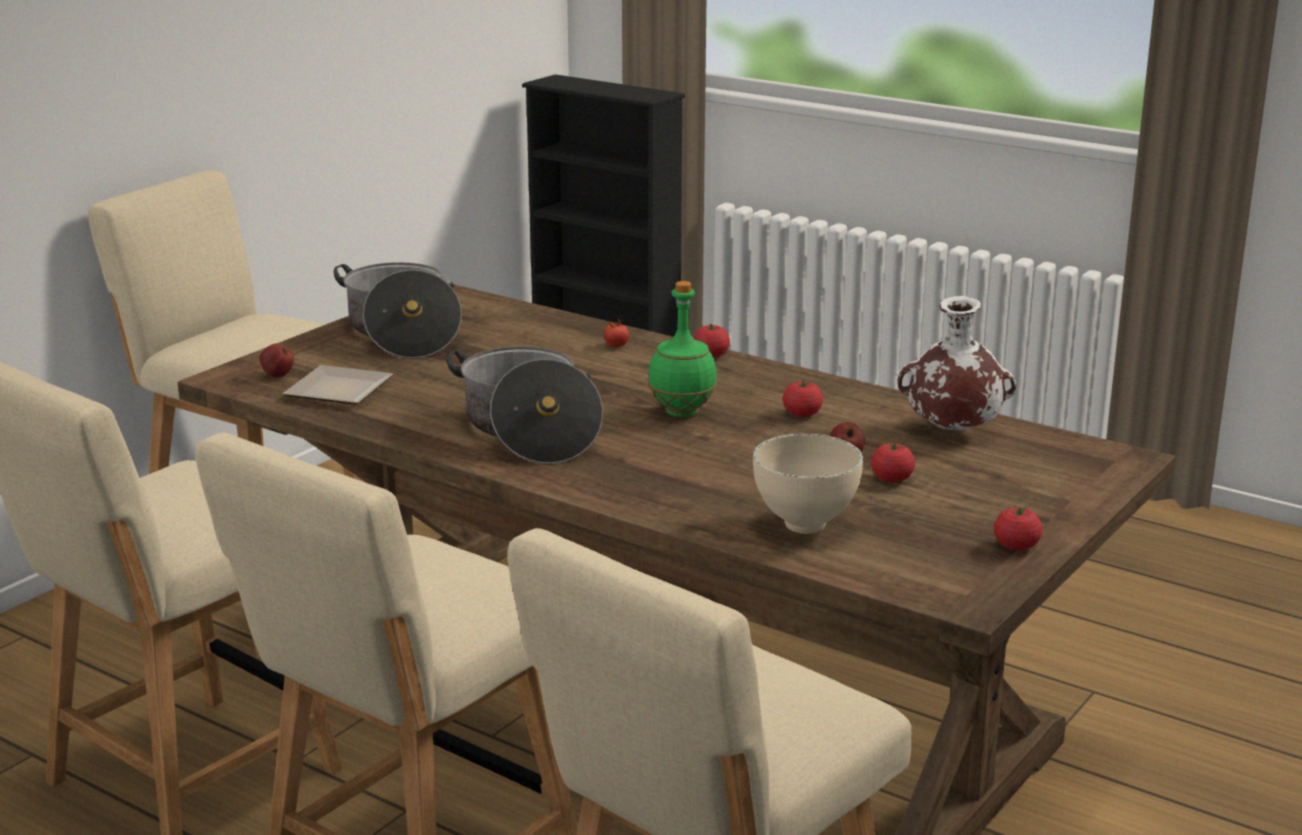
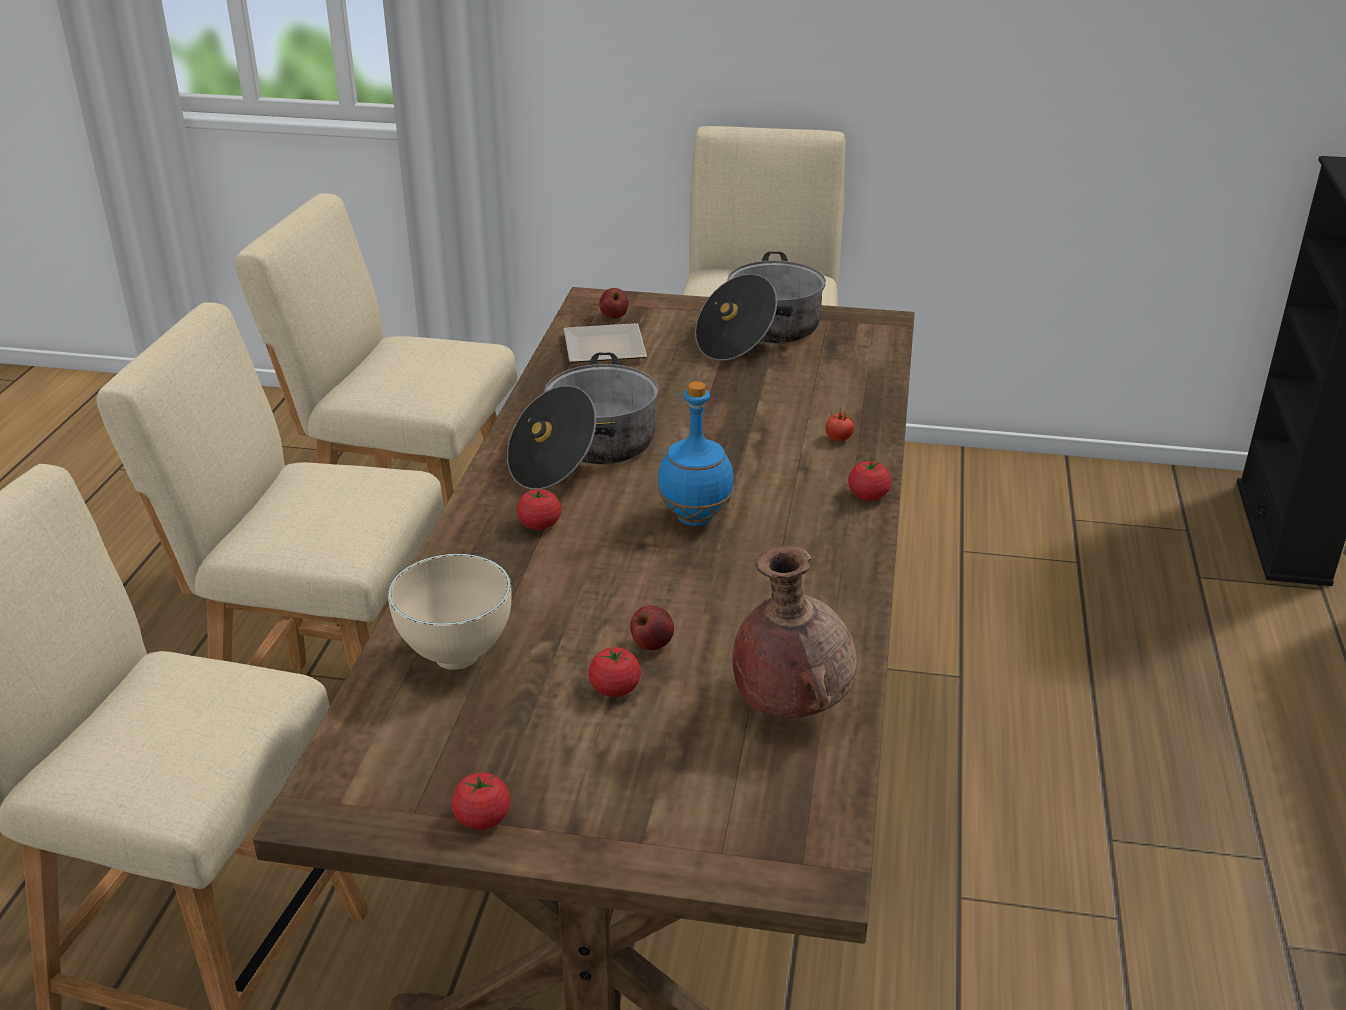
camera: 65 degrees right, 10 degrees up
green bottle [648,281,717,417] -> blue bottle [657,381,734,526]
tomato [783,380,823,417] -> tomato moved to [517,488,561,530]
white vase [897,296,1017,431] -> brown vase [732,546,857,718]

